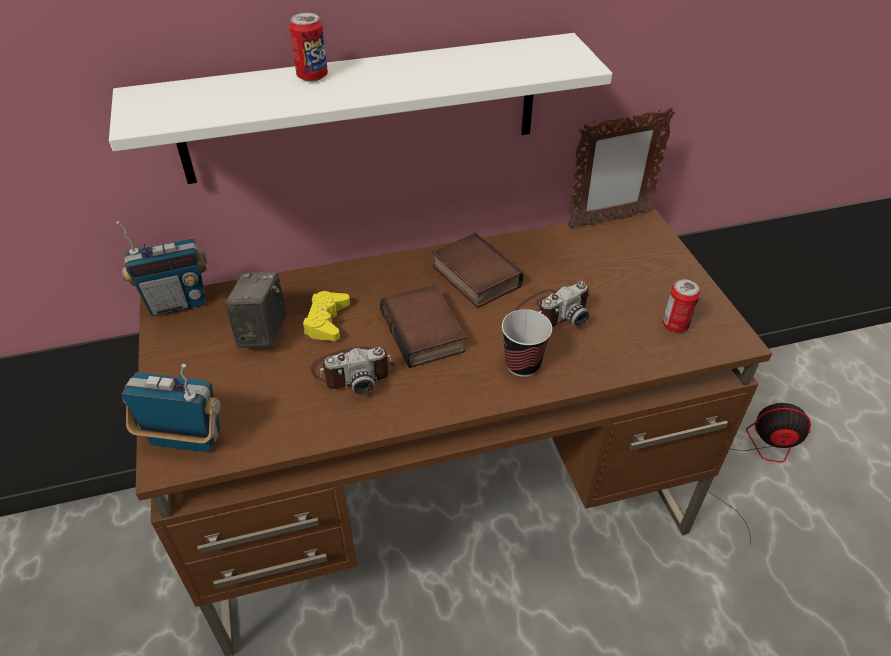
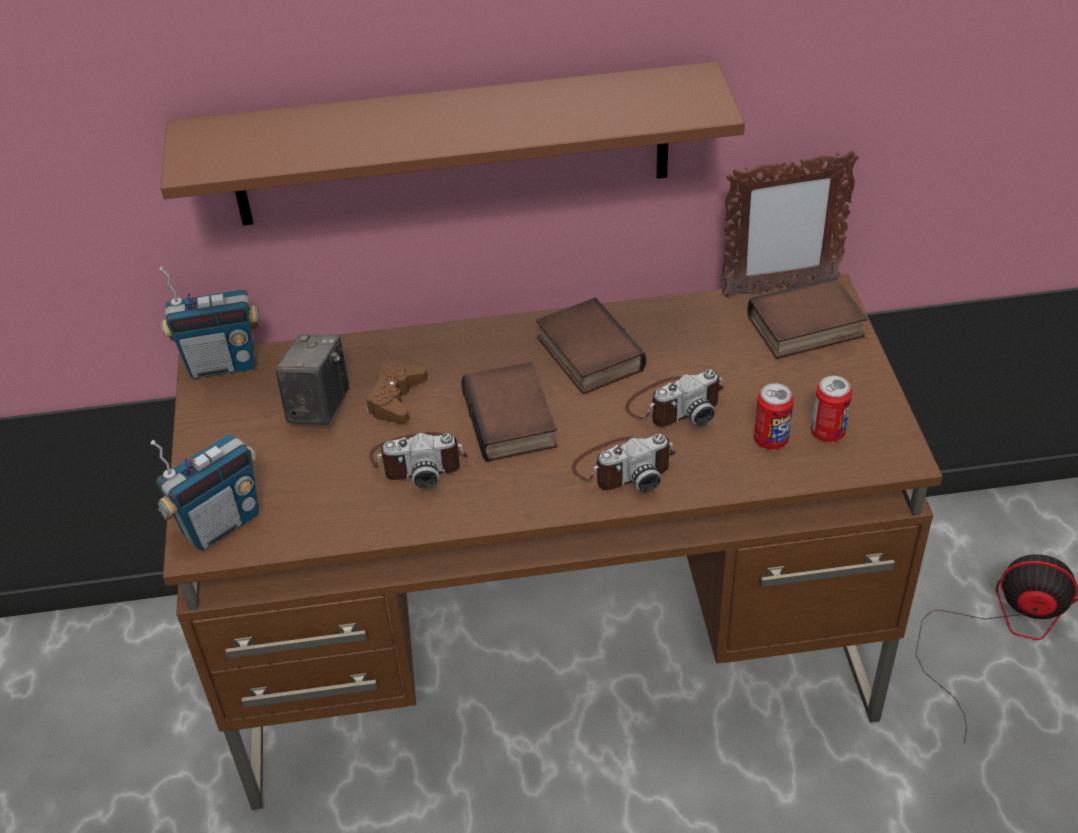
camera: 10 degrees right, 0 degrees up
white shelf [109,33,613,184] -> brown shelf [160,61,745,226]
radio [121,364,220,453] -> radio turned 120 degrees clockwise [151,433,259,551]
can [289,13,328,82] -> can moved to [754,383,794,450]
yellow game controller [303,291,350,341] -> brown game controller [366,361,427,423]
cup [502,309,552,377] -> camera [572,434,676,492]
none -> book [748,277,868,359]

